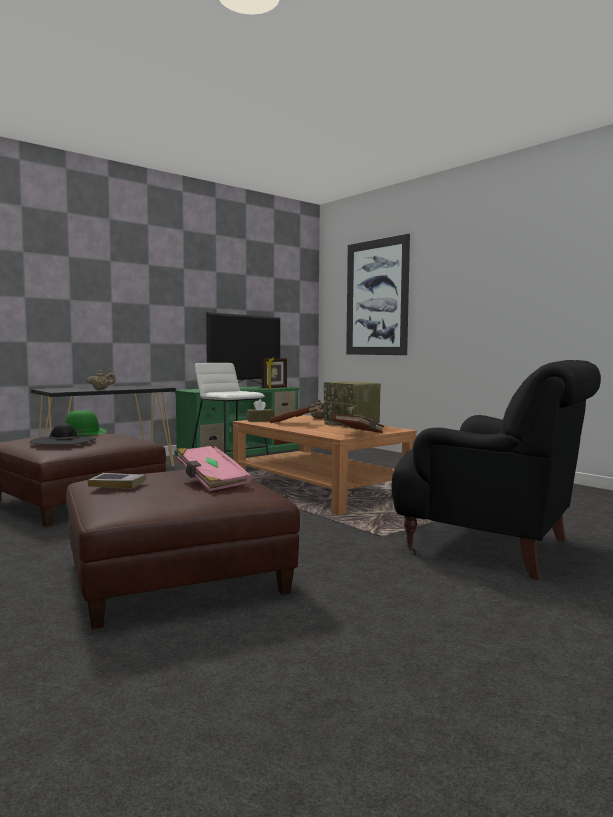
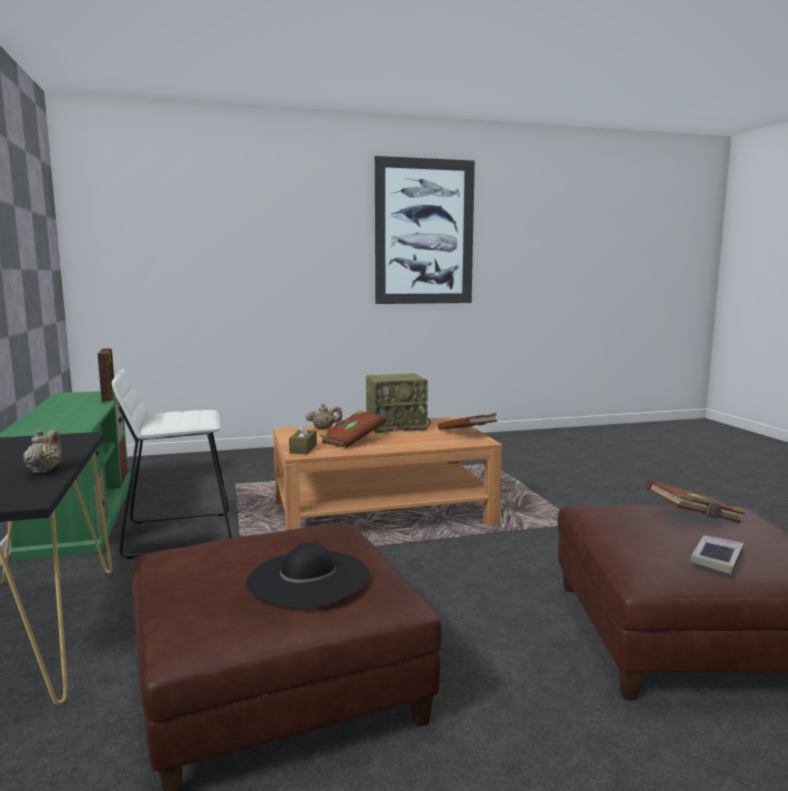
camera: 65 degrees left, 5 degrees up
green hat [65,410,107,435] -> none
pink book [176,446,252,491] -> brown book [646,480,746,524]
television [206,312,280,384] -> none
picture [346,234,410,355] -> picture moved to [375,156,475,304]
black armchair [391,360,601,580] -> none

